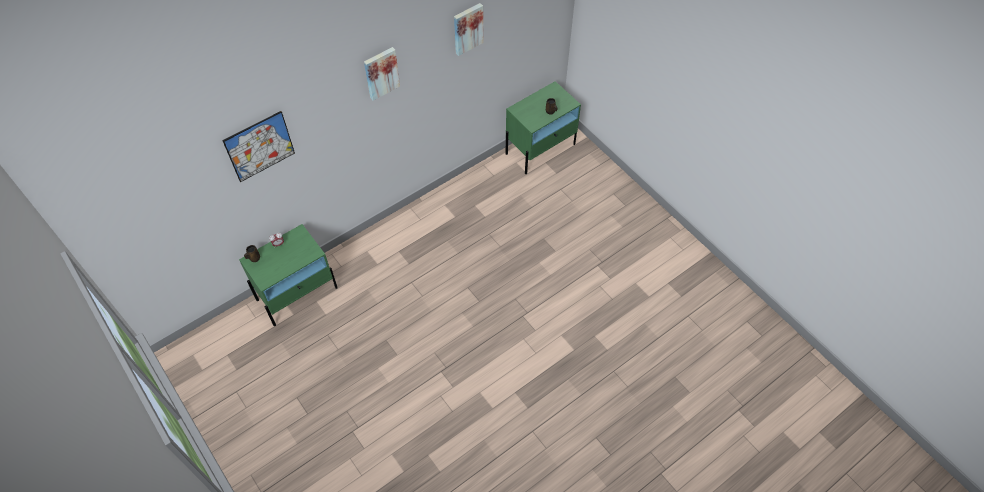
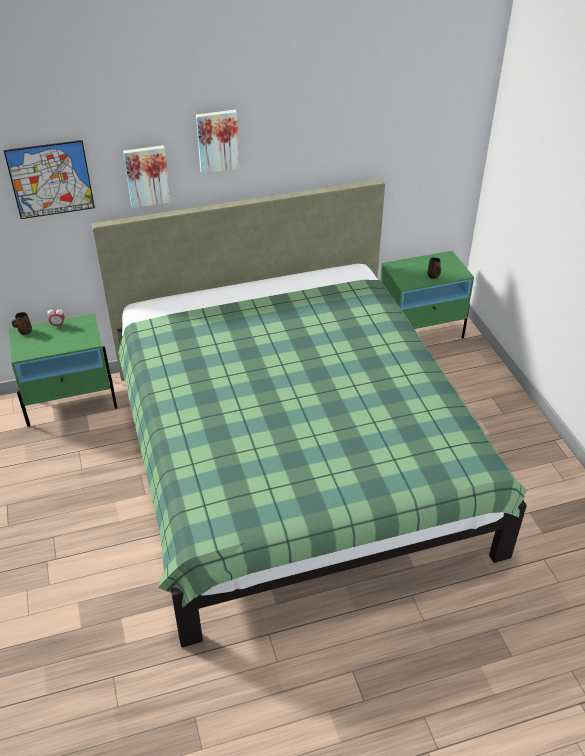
camera: 20 degrees right, 15 degrees down
picture [454,3,484,56] -> picture moved to [123,145,171,208]
none -> green bed [92,179,527,647]

